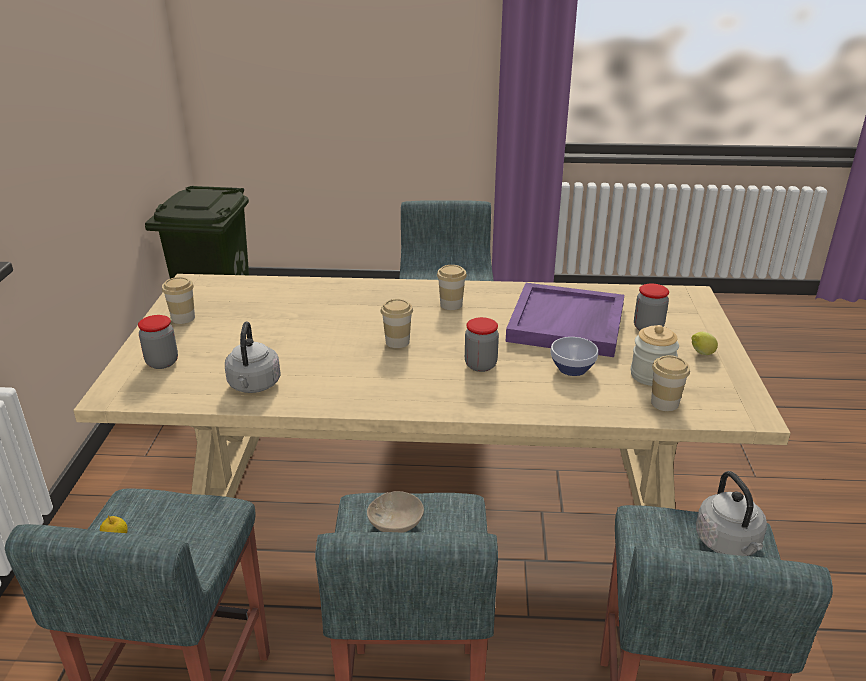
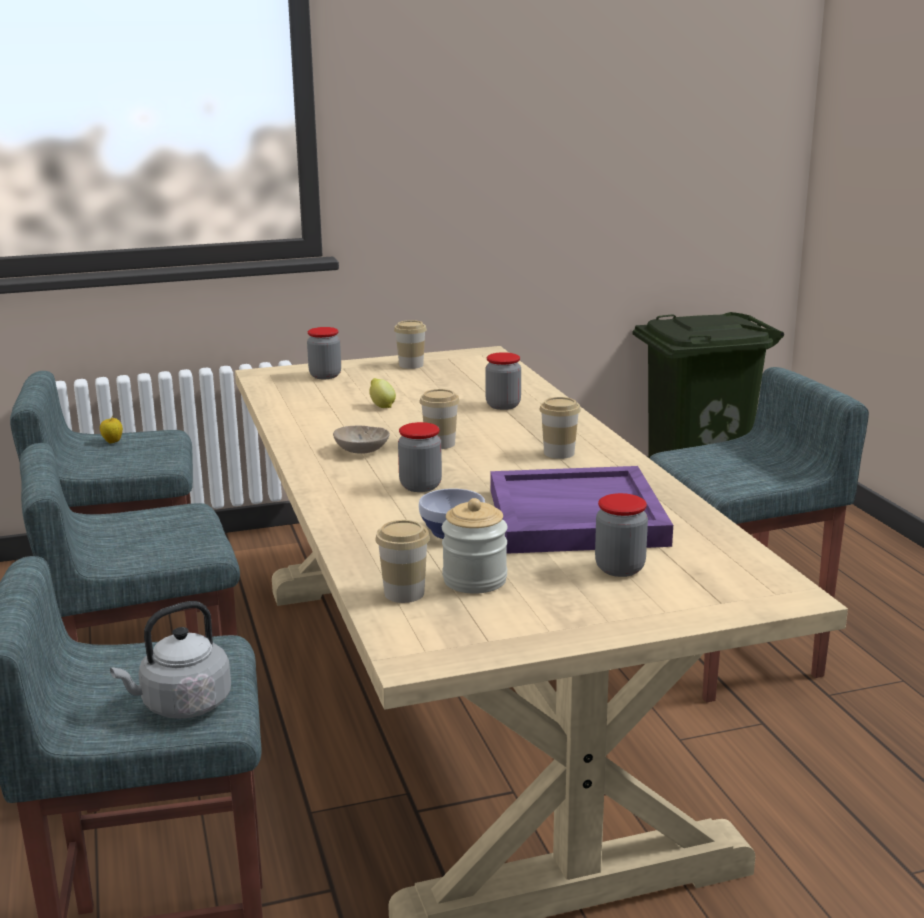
camera: 70 degrees right, 10 degrees down
grey kettle [225,321,281,393] -> none
beige bowl [367,491,424,532] -> beige bowl moved to [333,426,390,454]
lemon [692,332,718,355] -> lemon moved to [370,378,396,408]
none -> jar [485,352,521,410]

